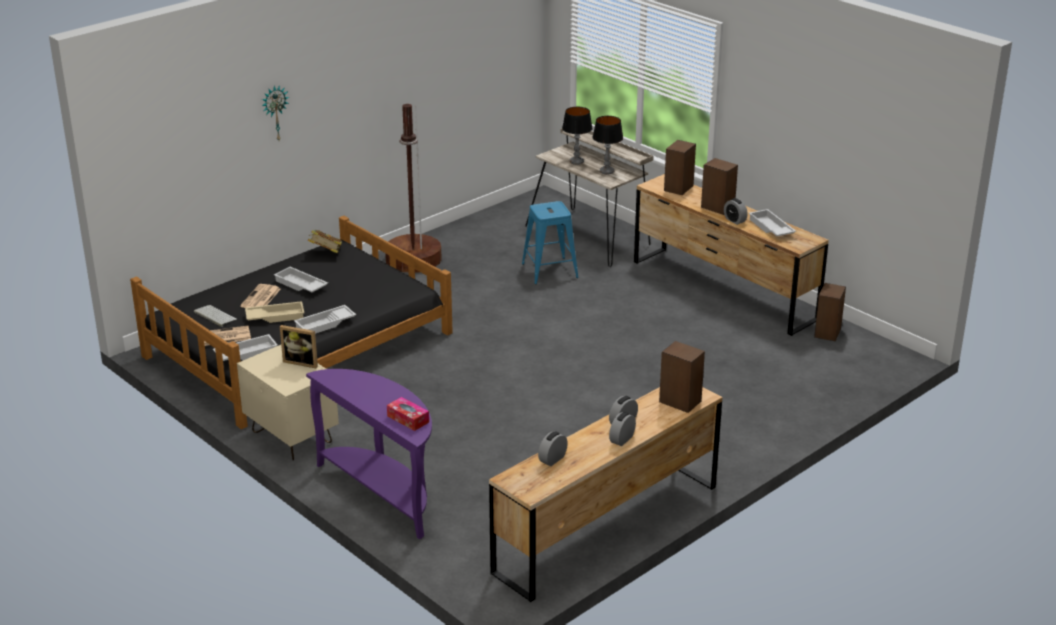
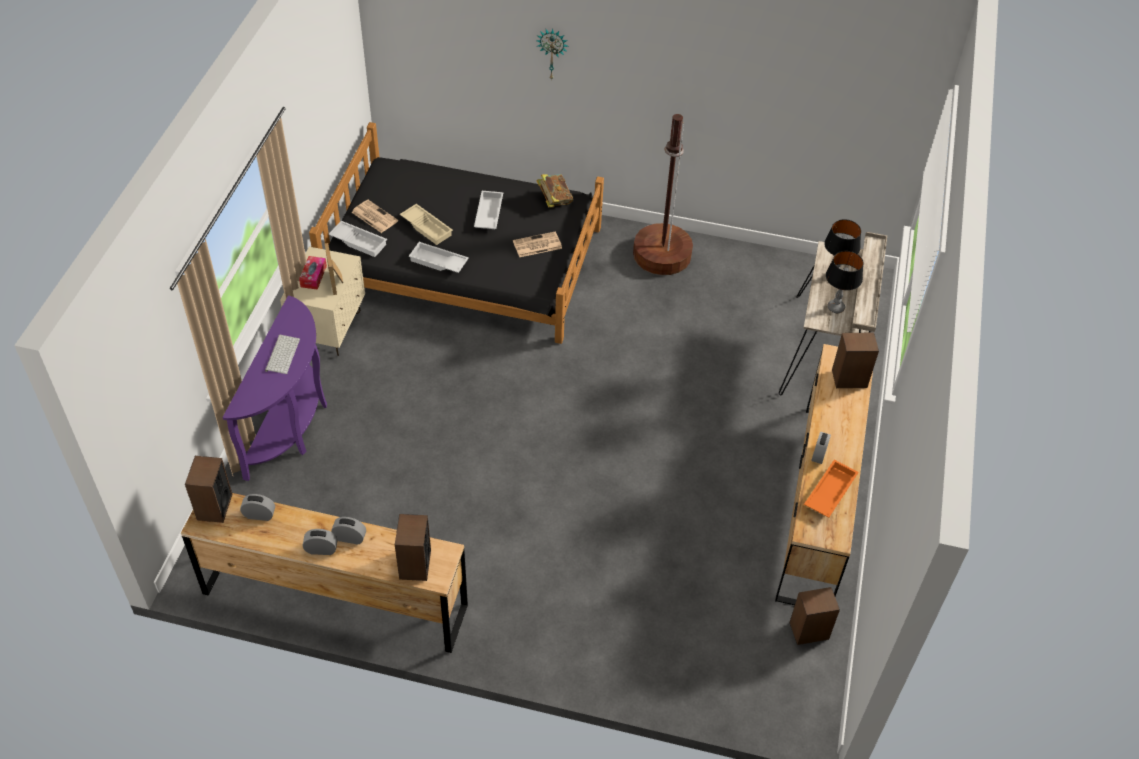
camera: 55 degrees right, 20 degrees up
keyboard [194,305,237,327] -> keyboard moved to [265,335,300,374]
newspaper [240,284,281,308] -> newspaper moved to [513,232,562,257]
tissue box [387,397,429,431] -> tissue box moved to [299,256,327,290]
blue stool [522,201,579,284] -> none
speaker [701,158,738,215] -> speaker moved to [185,456,233,523]
white tray [749,209,796,236] -> orange tray [804,460,859,518]

